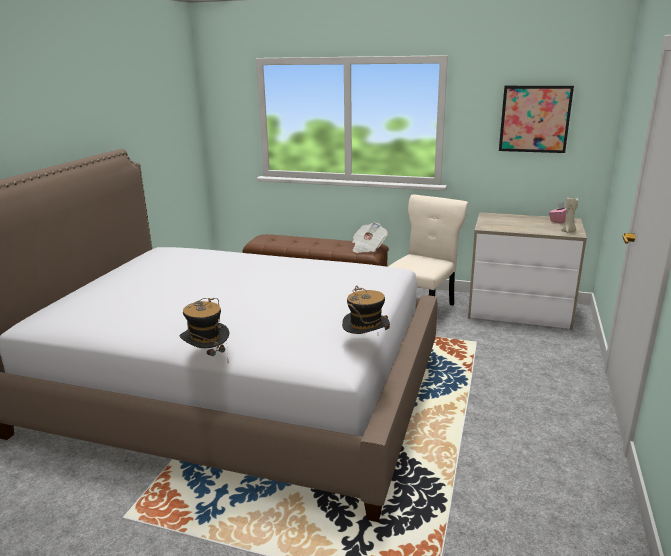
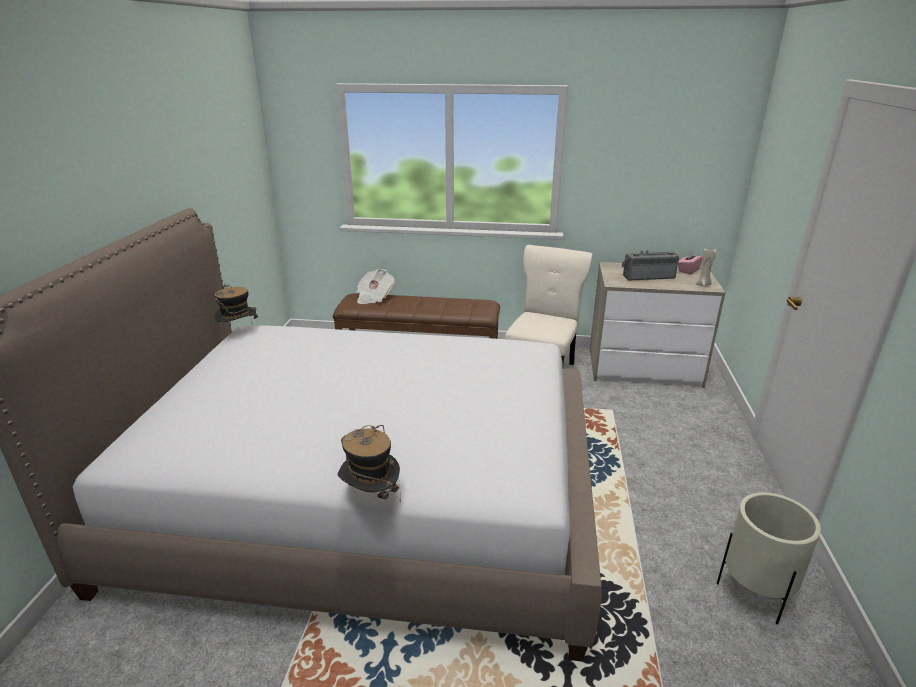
camera: 10 degrees left, 5 degrees up
hat [342,286,390,334] -> hat moved to [214,284,258,325]
newspaper [352,223,388,253] -> newspaper moved to [356,269,395,304]
picture [499,86,574,153] -> none
none -> radio [622,250,679,281]
none -> beige planter [717,492,821,624]

